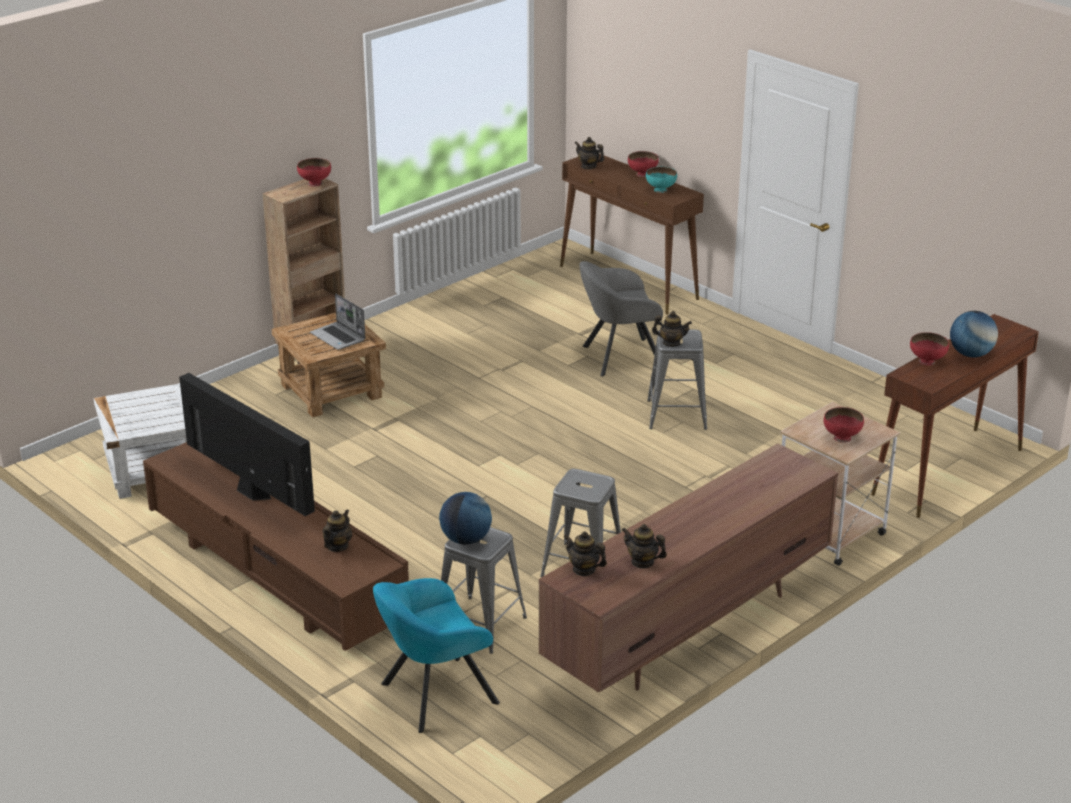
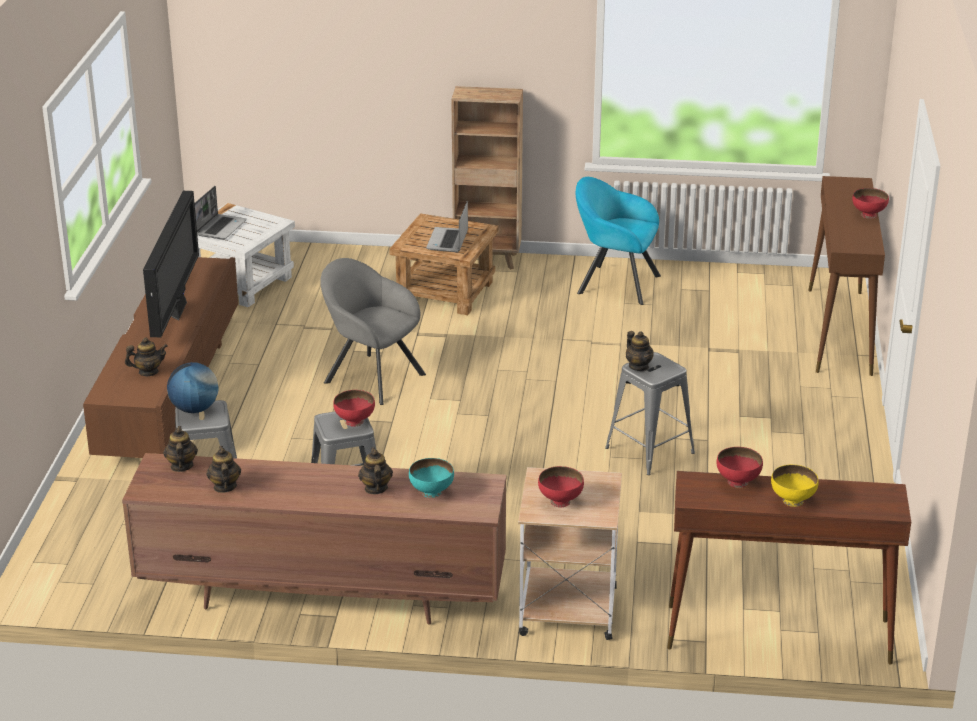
camera: 50 degrees right, 0 degrees up
red bowl [297,158,331,187] -> red bowl moved to [333,390,375,427]
turquoise armchair [373,578,500,733] -> turquoise armchair moved to [576,177,661,305]
teapot [575,137,605,169] -> teapot moved to [358,447,393,494]
grey armchair [580,261,663,376] -> grey armchair moved to [320,258,426,405]
turquoise bowl [646,167,677,193] -> turquoise bowl moved to [409,458,454,498]
globe [950,311,998,358] -> yellow bowl [771,465,819,507]
none -> laptop [195,186,247,239]

